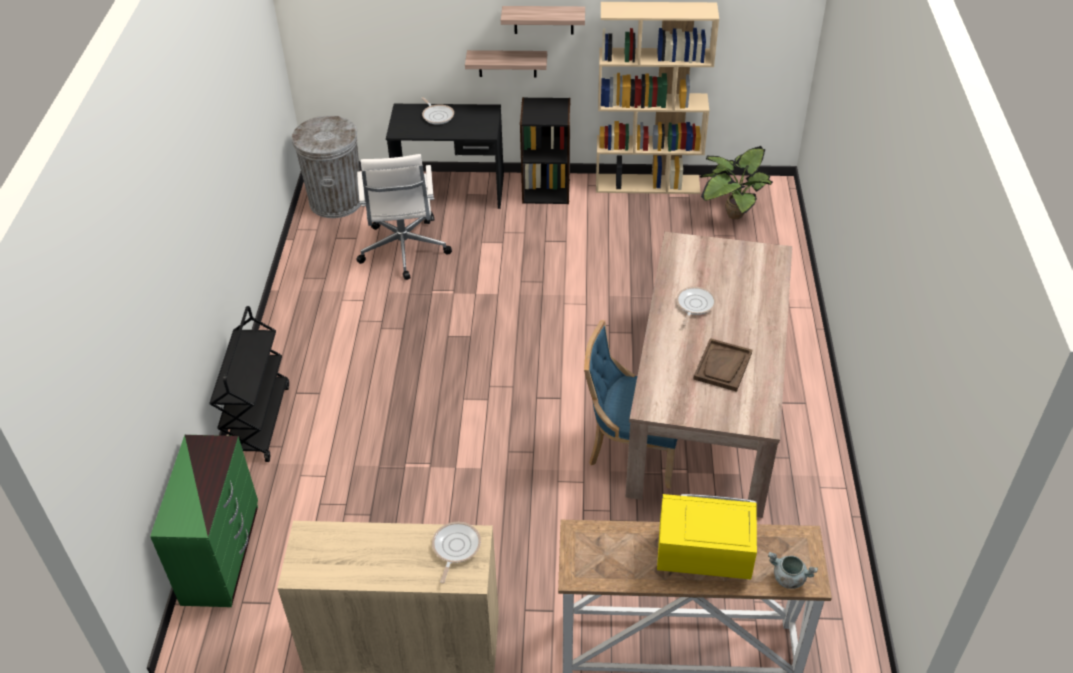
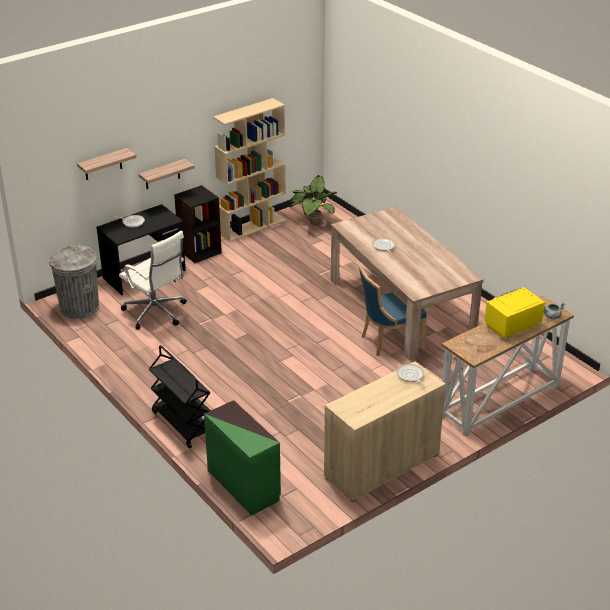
camera: 40 degrees left, 10 degrees down
shelf [501,6,585,35] -> shelf moved to [77,148,136,180]
brown tray [693,338,752,392] -> none

